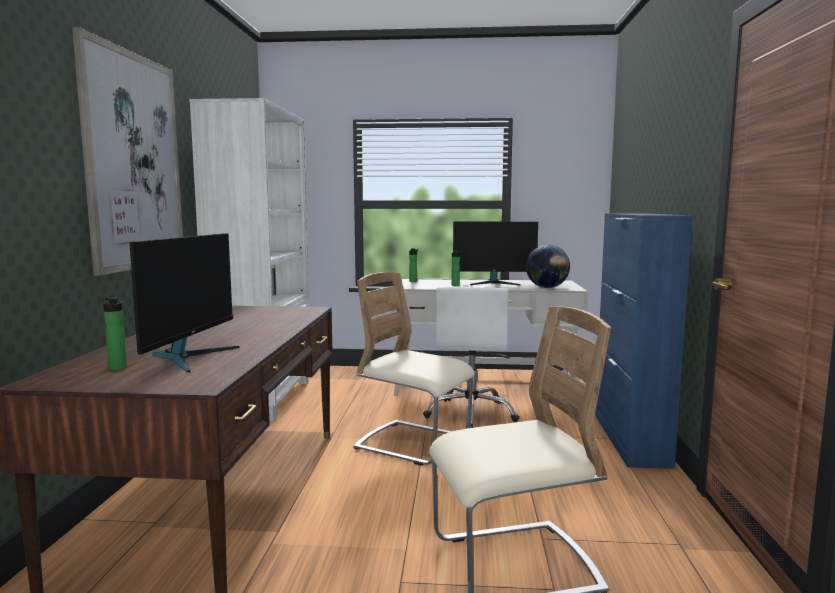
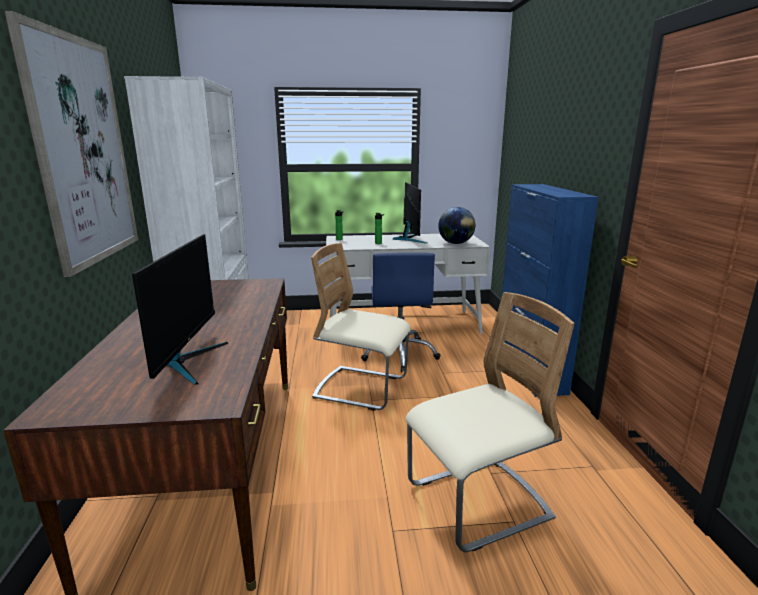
camera: 10 degrees left, 10 degrees up
bottle [103,297,127,370] -> none
white office chair [423,287,520,429] -> blue office chair [361,253,441,372]
monitor [453,222,538,285] -> monitor turned 90 degrees counterclockwise [393,182,427,243]

